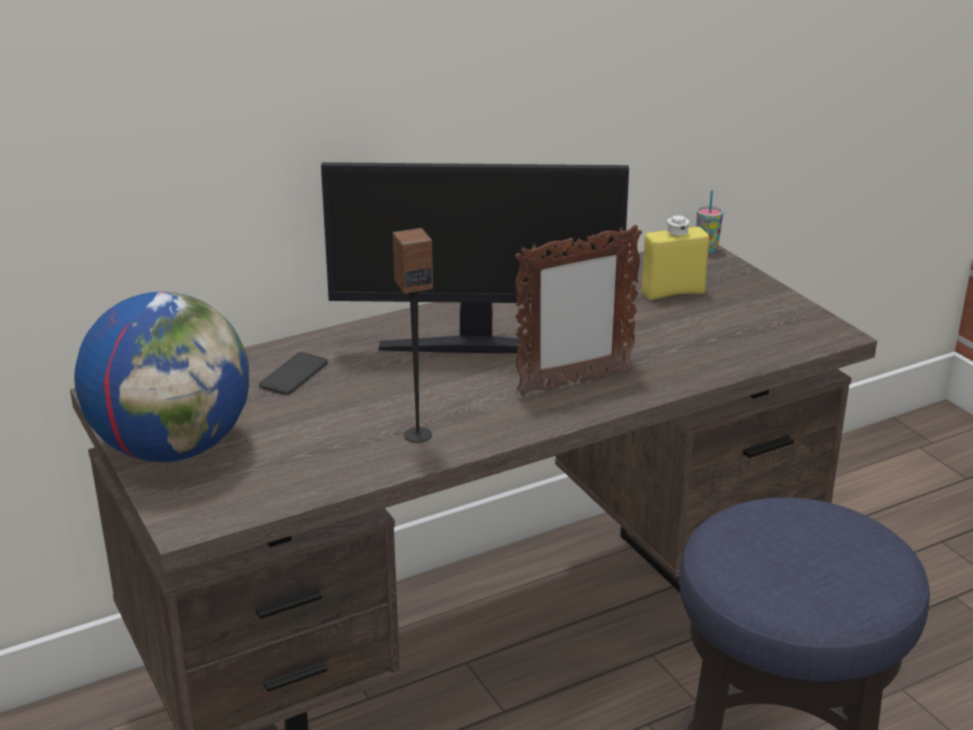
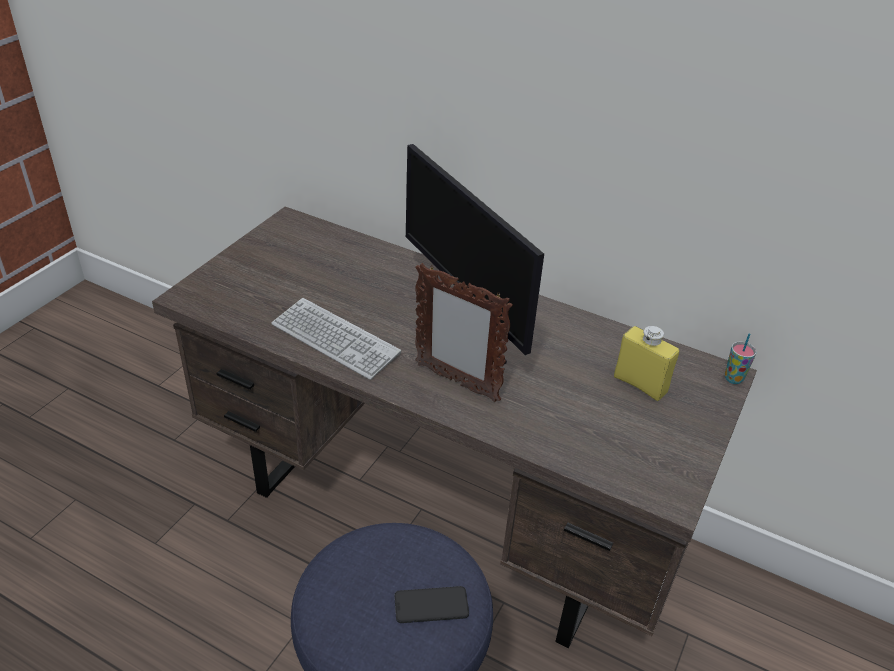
camera: 55 degrees right, 10 degrees up
globe [74,292,249,462] -> none
phone [259,352,328,395] -> phone moved to [394,586,469,623]
speaker [393,228,433,443] -> keyboard [271,298,401,380]

